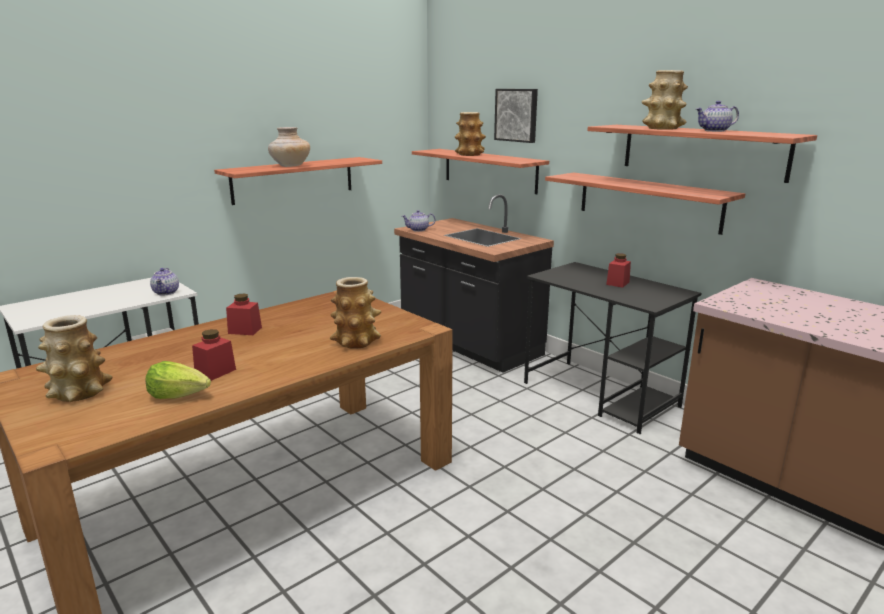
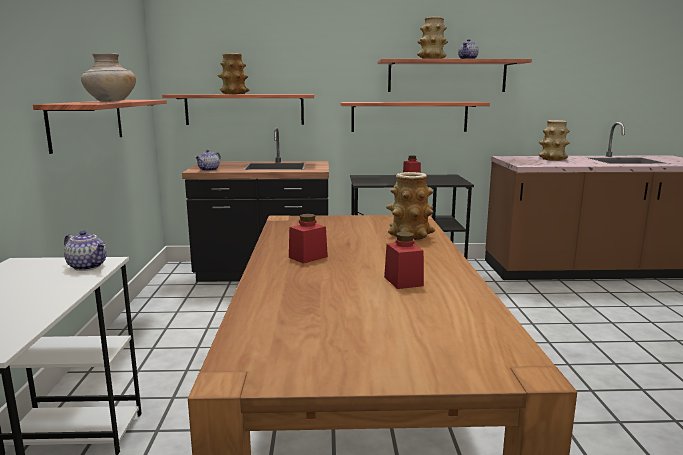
camera: 50 degrees left, 5 degrees down
vase [36,315,112,402] -> vase moved to [539,120,570,161]
lettuce [145,361,211,399] -> none
picture [494,89,538,143] -> none

